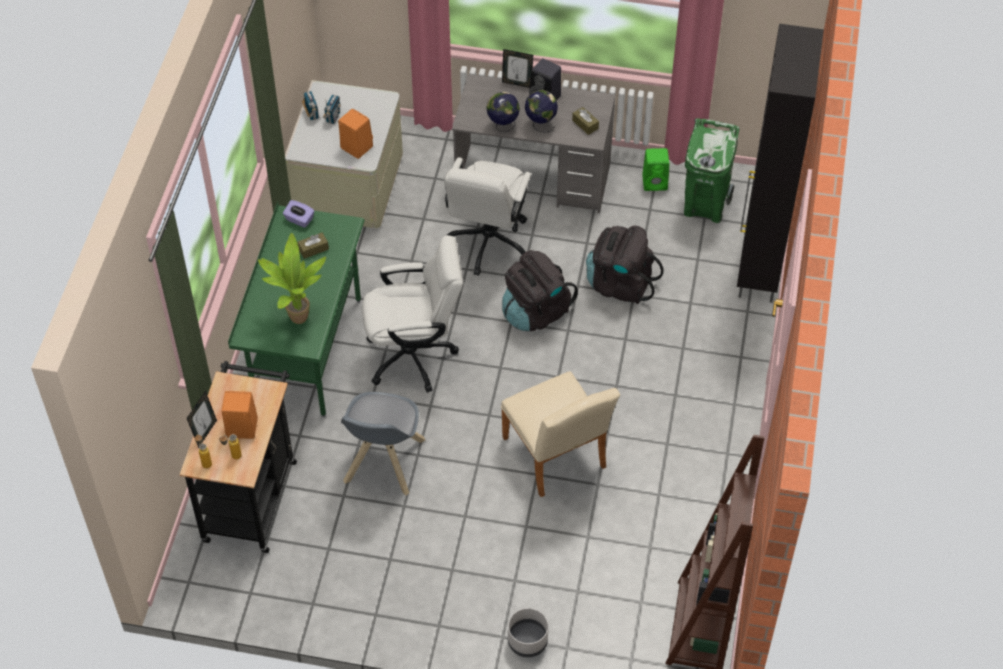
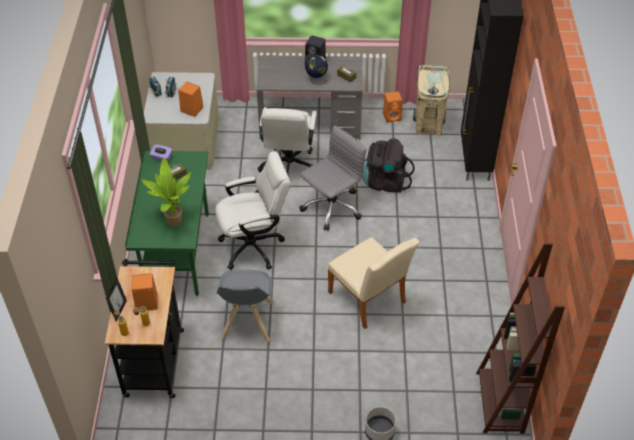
camera: 10 degrees left, 5 degrees down
globe [486,92,520,132] -> none
picture frame [502,49,533,88] -> none
black backpack [502,250,578,331] -> grey office chair [299,126,367,231]
green speaker [642,148,669,191] -> orange speaker [383,91,403,123]
green trash can [684,118,740,223] -> beige trash can [413,65,450,136]

